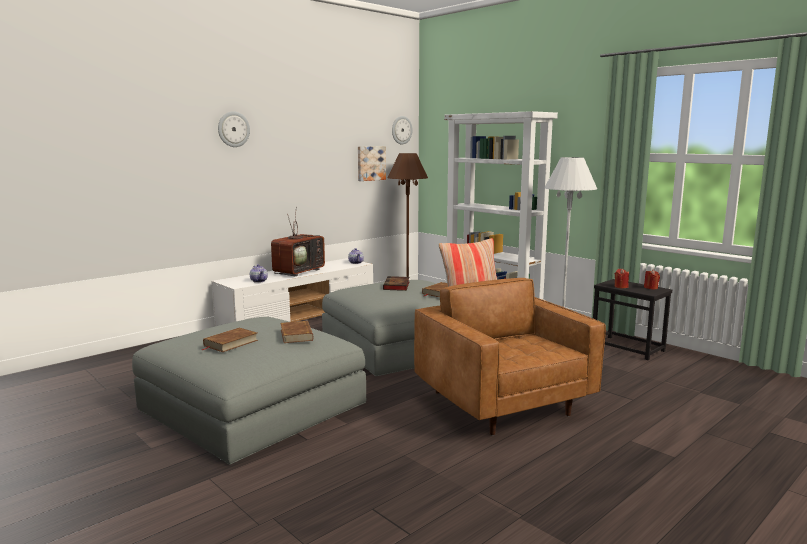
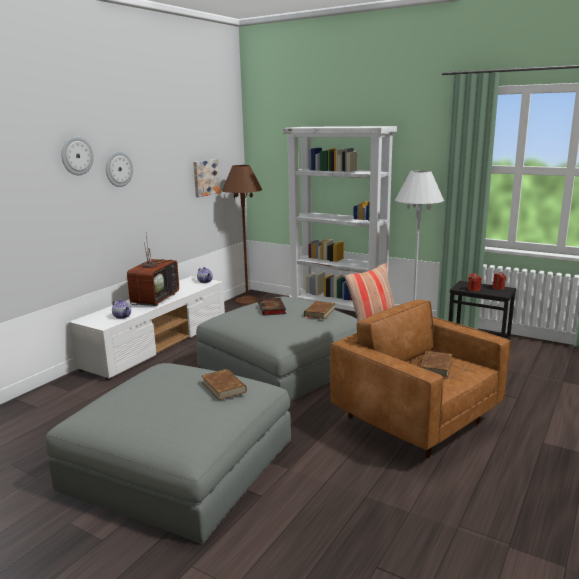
camera: 15 degrees left, 5 degrees up
brown book [202,328,258,352] -> brown book moved to [420,351,452,377]
wall clock [392,116,413,144] -> wall clock moved to [106,151,133,187]

